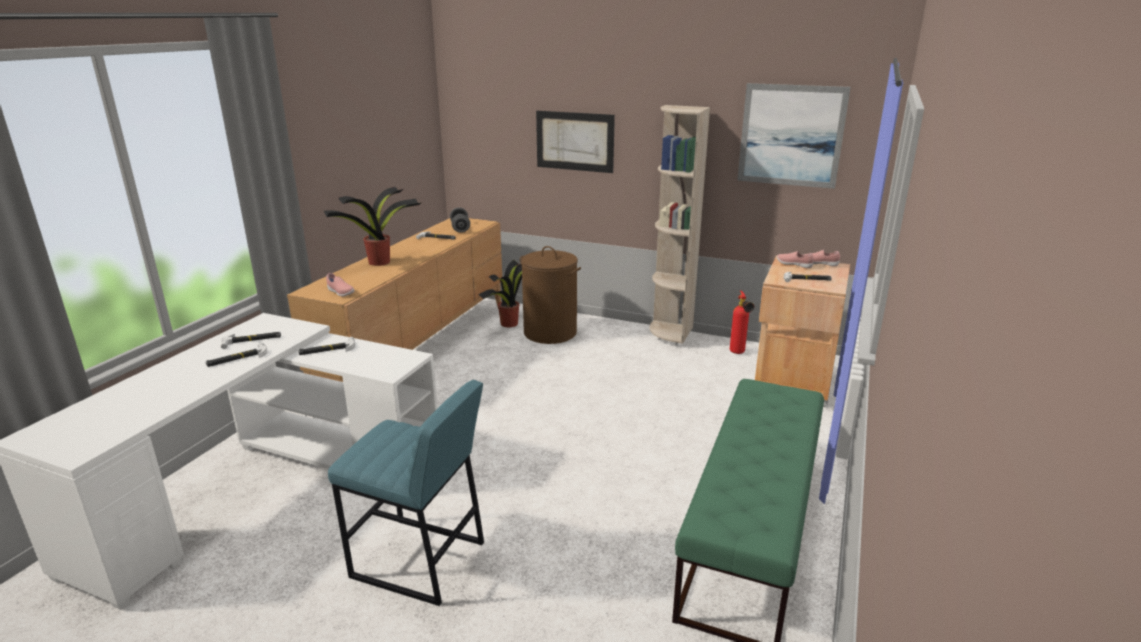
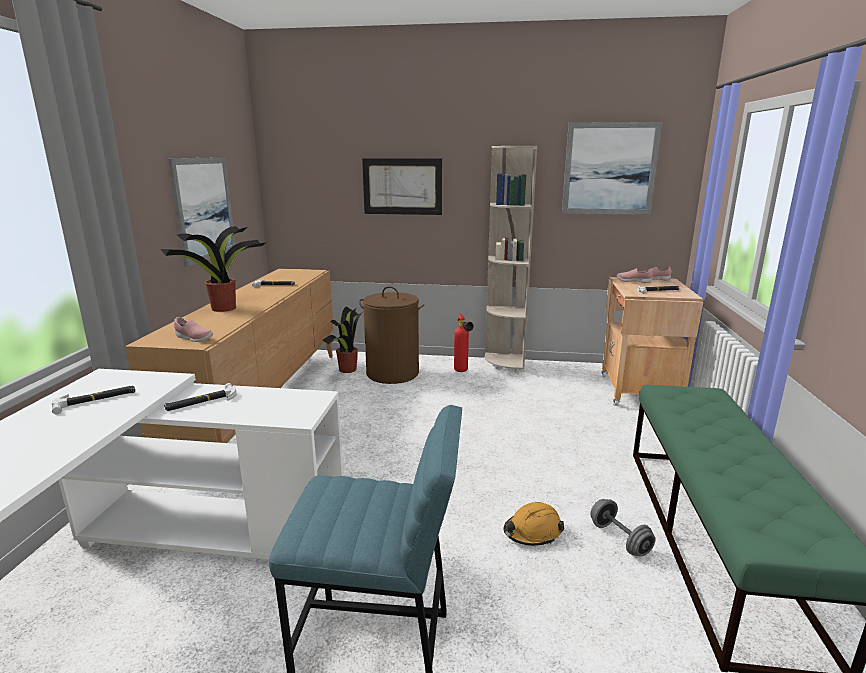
camera: 15 degrees left, 5 degrees down
hammer [206,342,267,367] -> none
grey dumbbell [450,207,470,233] -> grey dumbbell moved to [591,499,655,557]
fire extinguisher [730,290,754,354] -> fire extinguisher moved to [454,313,474,372]
none -> picture [168,157,236,267]
none -> orange hard hat [503,502,564,546]

